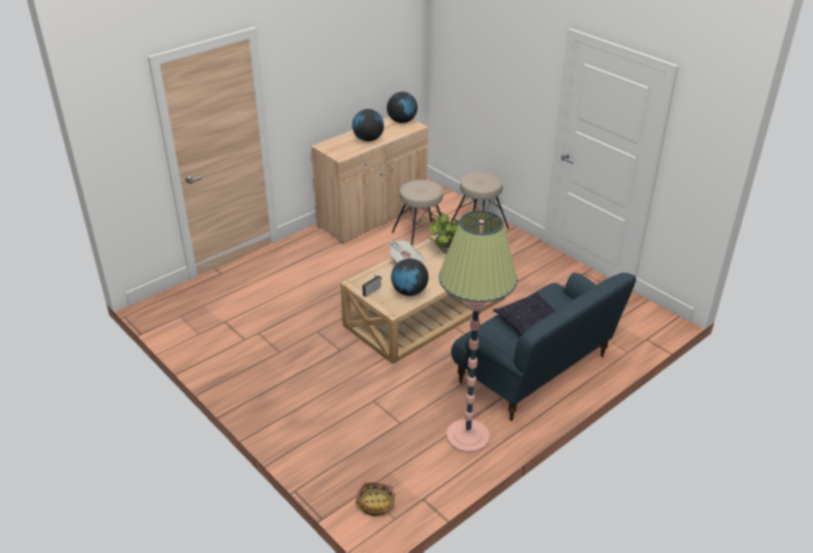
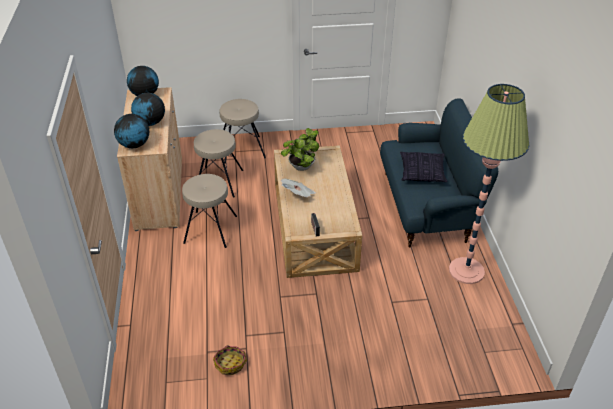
camera: 55 degrees left, 5 degrees up
basket [355,482,395,516] -> basket moved to [213,345,247,375]
globe [391,258,429,296] -> globe moved to [114,114,149,148]
none -> beige stool [182,174,237,248]

